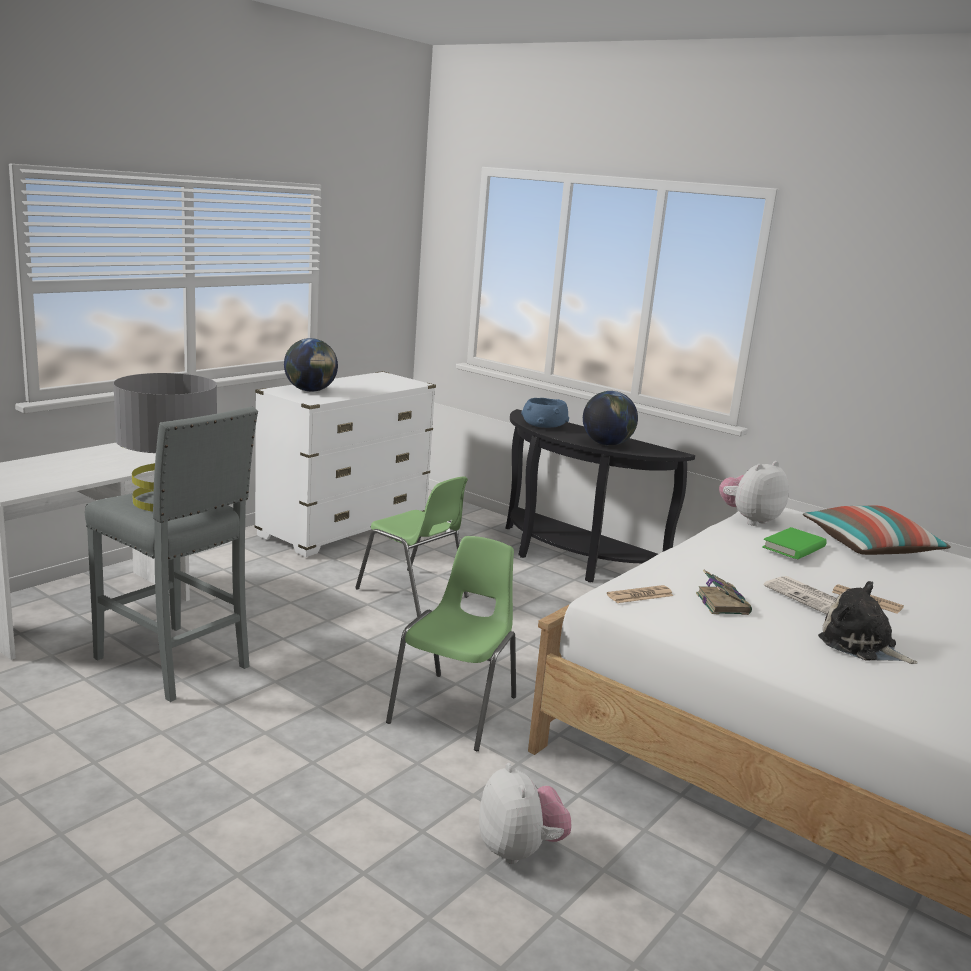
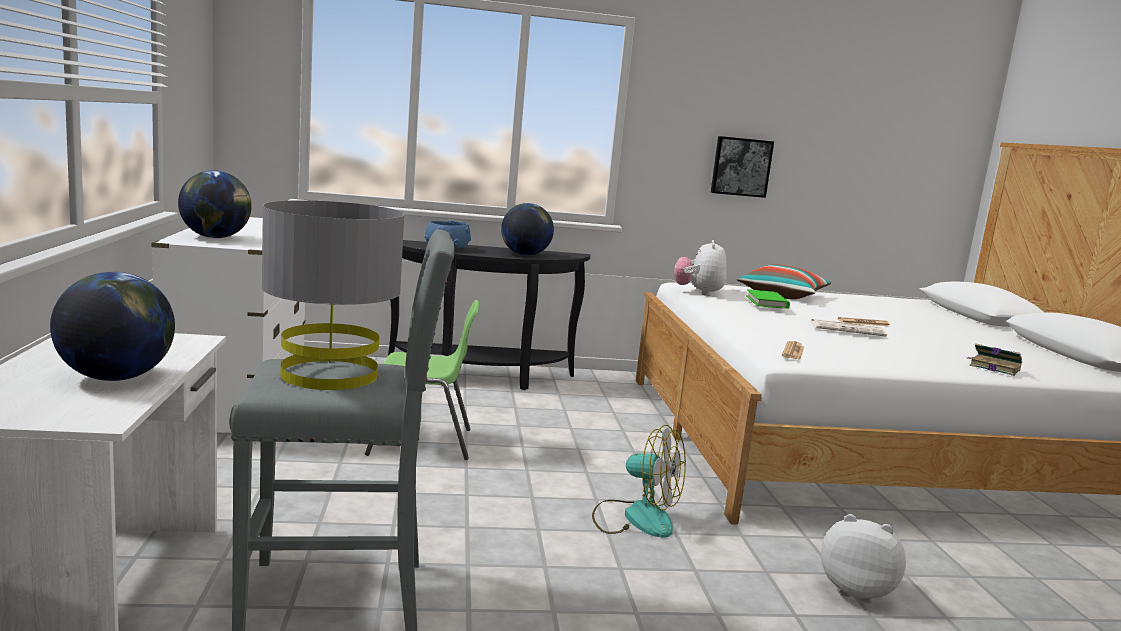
camera: 45 degrees left, 5 degrees down
green chair [386,536,516,751] -> fan [592,425,686,538]
book [696,570,752,615] -> book moved to [968,343,1022,376]
plush toy [818,581,918,664] -> none
none -> globe [50,272,175,381]
none -> picture [711,136,774,198]

